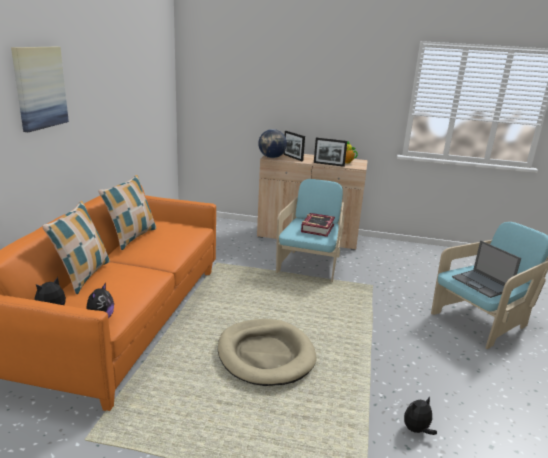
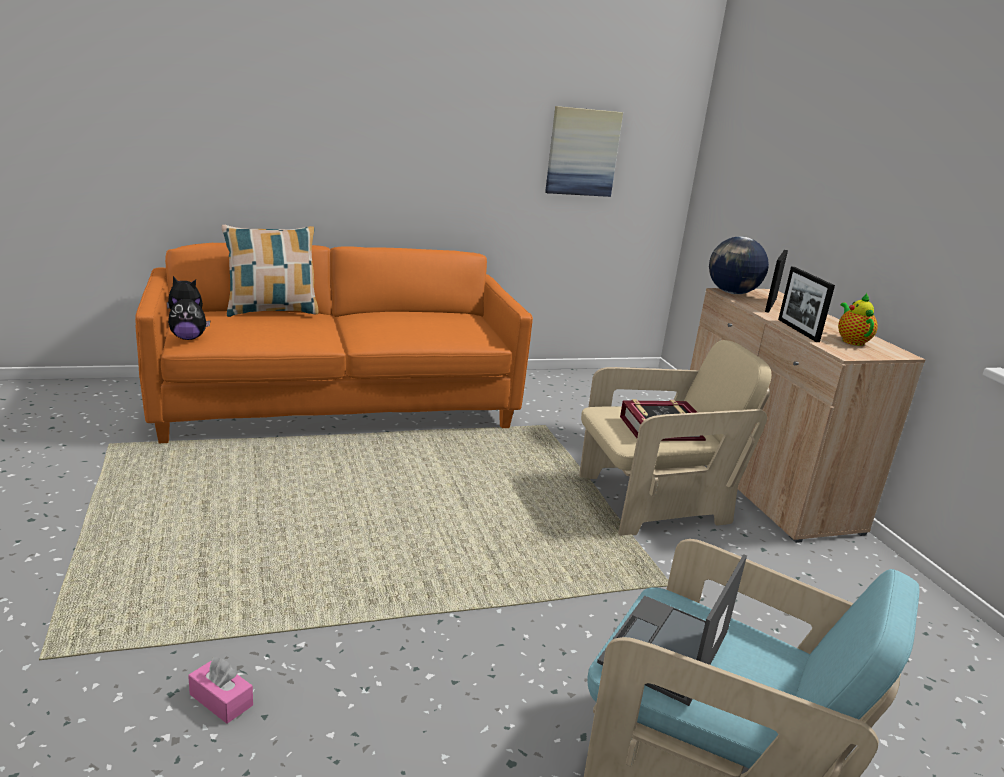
camera: 60 degrees right, 0 degrees up
picture [11,47,69,132] -> picture moved to [545,106,623,197]
pillow [98,175,157,250] -> none
beige dog bed [218,319,317,386] -> none
turquoise armchair [276,179,344,282] -> beige armchair [579,340,771,536]
plush toy [404,396,437,435] -> pink tissue box [188,658,253,724]

